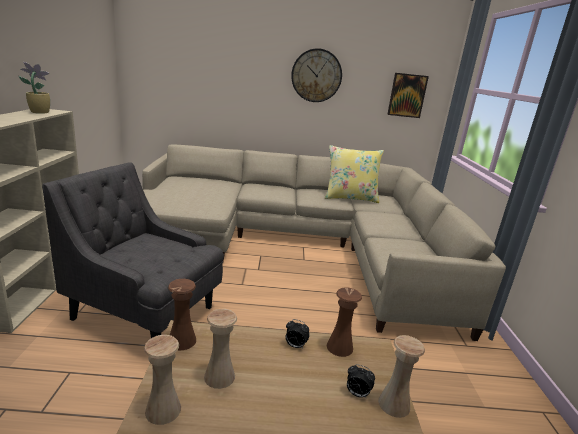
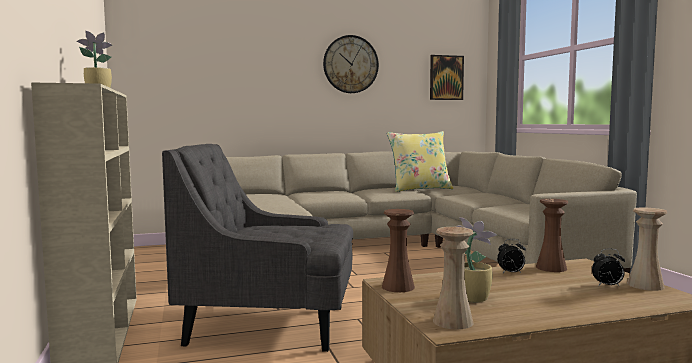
camera: 15 degrees left, 15 degrees down
beige vase [204,309,237,389] -> potted plant [456,217,497,302]

